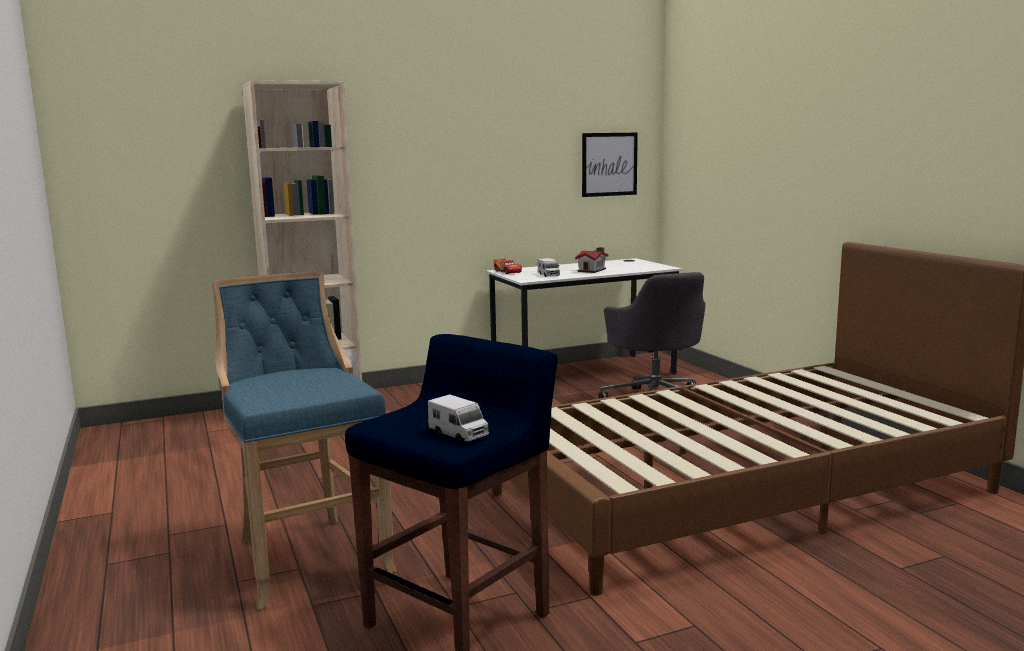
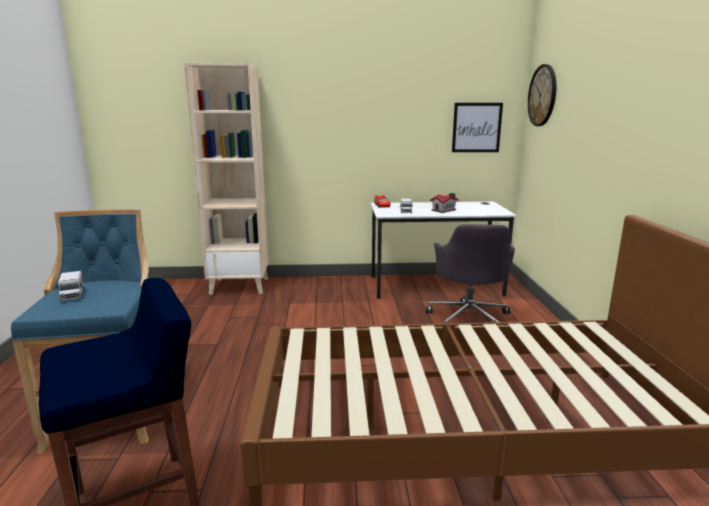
camera: 20 degrees right, 5 degrees up
toy truck [428,394,489,442] -> toy truck moved to [56,271,84,301]
none -> wall clock [528,64,556,126]

